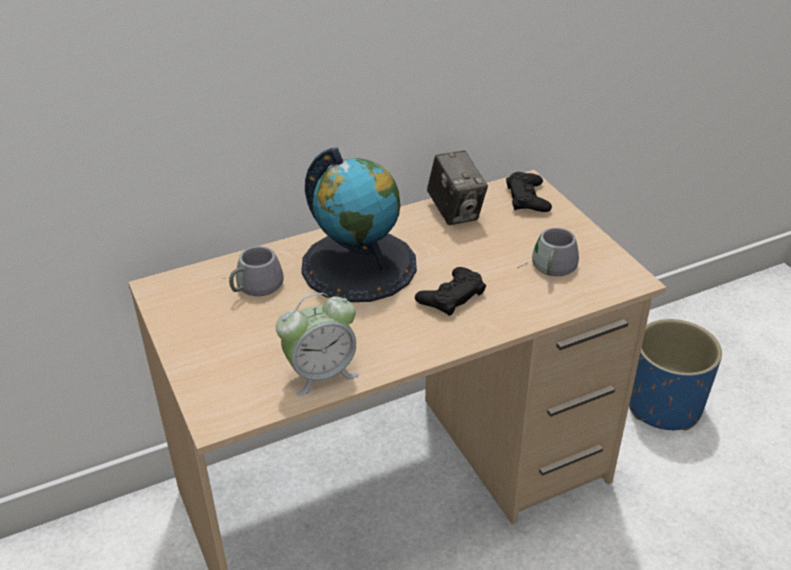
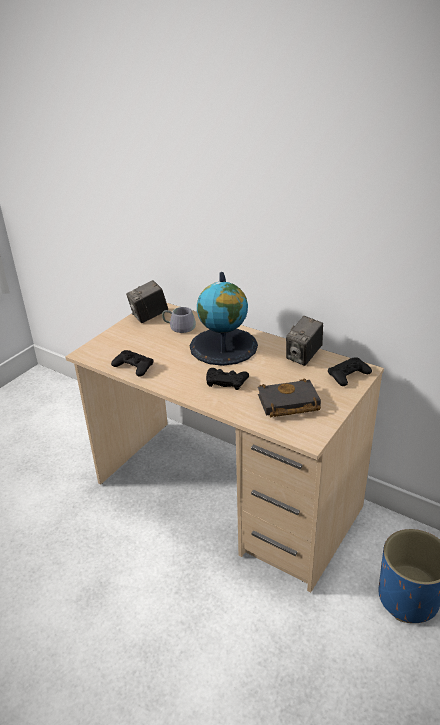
camera: 60 degrees right, 5 degrees down
alarm clock [276,293,359,396] -> black game controller [111,350,154,377]
grey mug [517,228,579,276] -> black book [258,379,321,417]
none -> camera [126,280,168,323]

